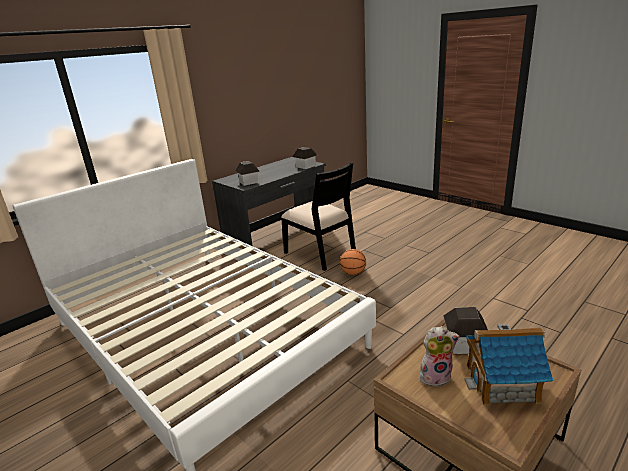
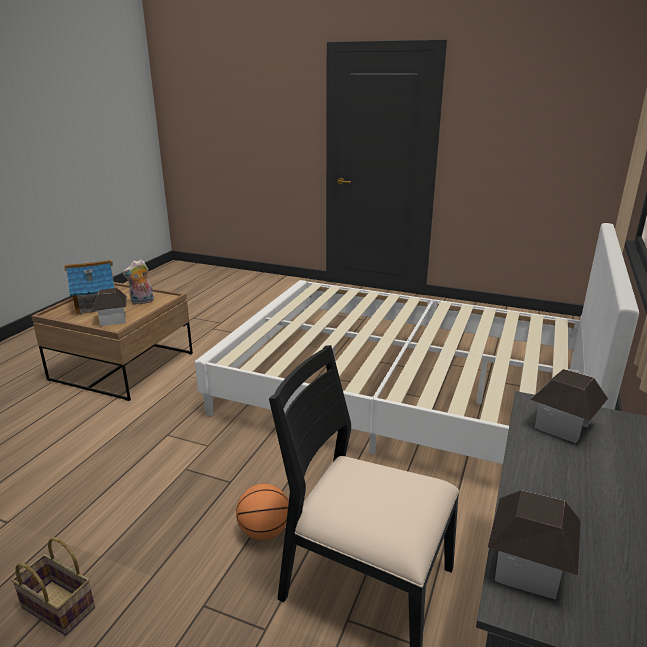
camera: 155 degrees right, 0 degrees up
none -> basket [11,537,95,636]

